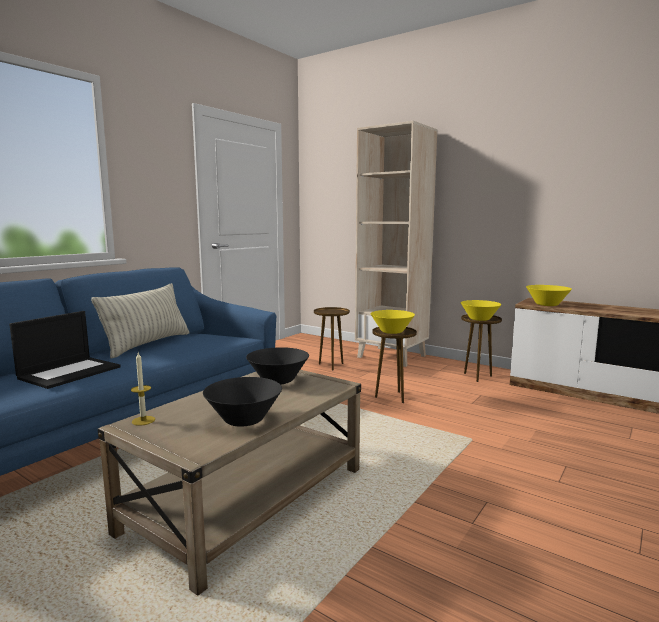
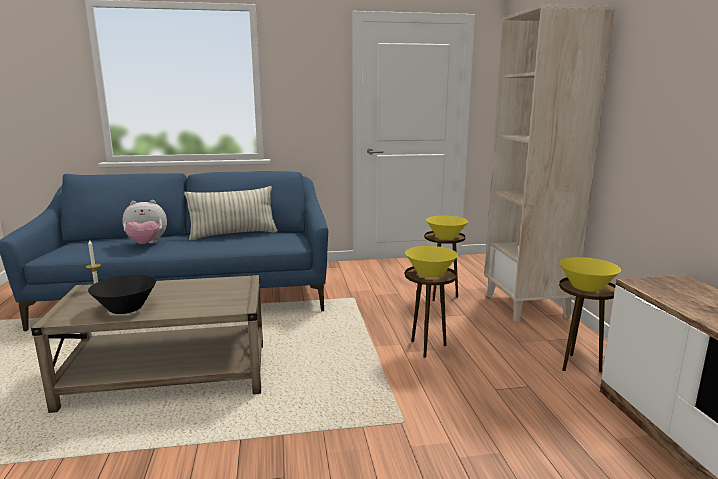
camera: 45 degrees right, 5 degrees up
laptop [9,311,121,389] -> plush toy [122,200,167,244]
black bowl [246,347,309,385] -> none
yellow bowl [526,285,572,306] -> yellow bowl moved to [426,216,468,239]

